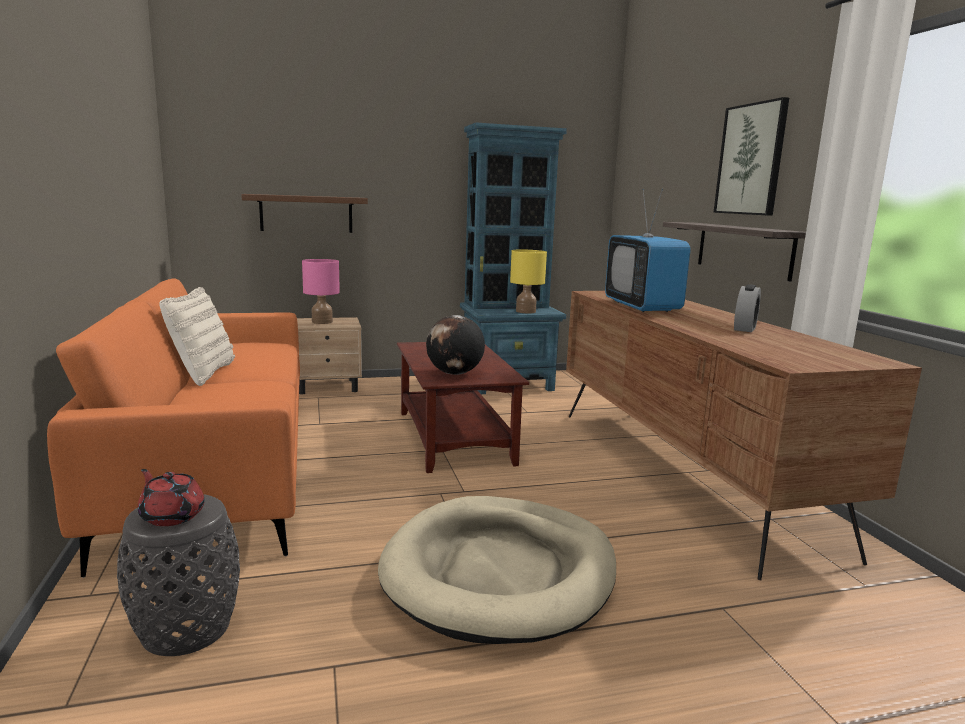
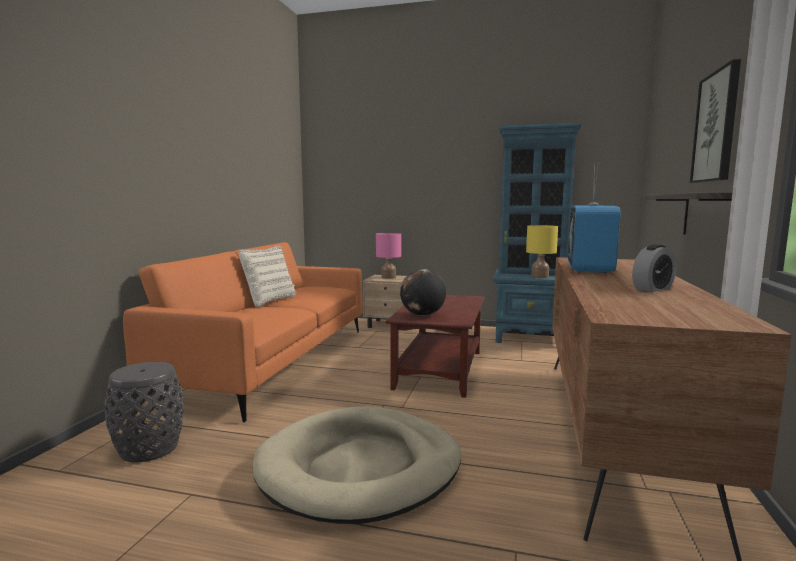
camera: 30 degrees right, 5 degrees down
red teapot [138,469,205,526] -> none
brown shelf [241,194,368,233] -> none

